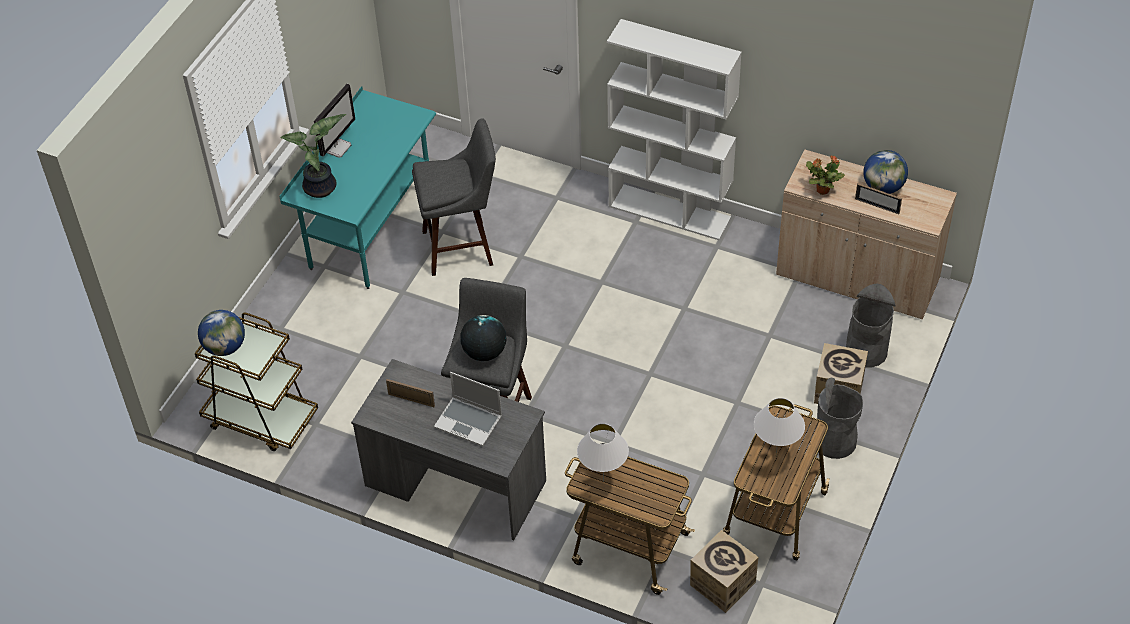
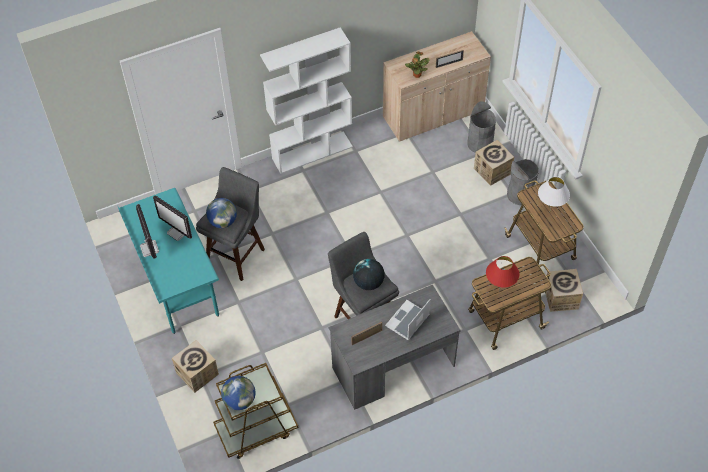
camera: 50 degrees left, 5 degrees up
potted plant [280,114,346,198] -> none
laptop [434,372,502,446] -> laptop turned 150 degrees clockwise [385,299,431,340]
white table lamp [577,423,629,482] -> red table lamp [486,256,520,292]
globe [863,150,908,194] -> globe moved to [206,198,237,228]
none -> monitor [153,195,192,241]
none -> cardboard box [172,340,219,393]

